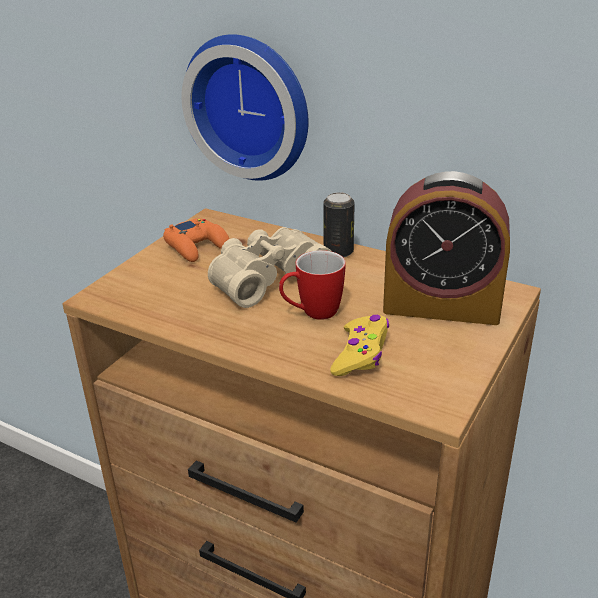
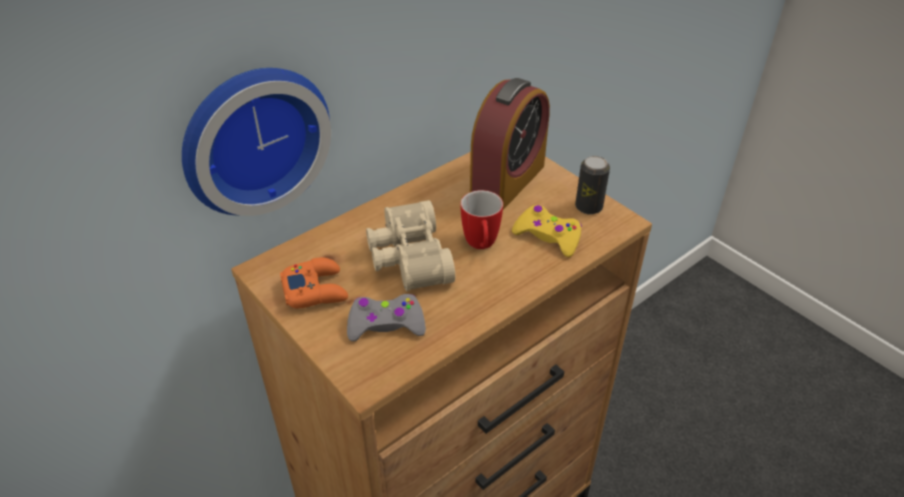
camera: 70 degrees left, 10 degrees up
can [323,192,355,258] -> can moved to [575,156,610,215]
none -> grey game controller [347,294,426,341]

